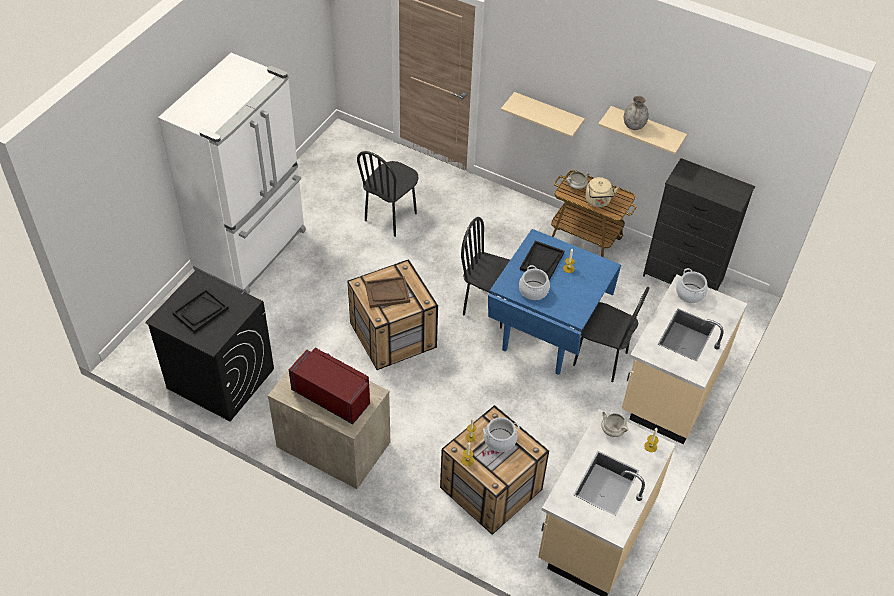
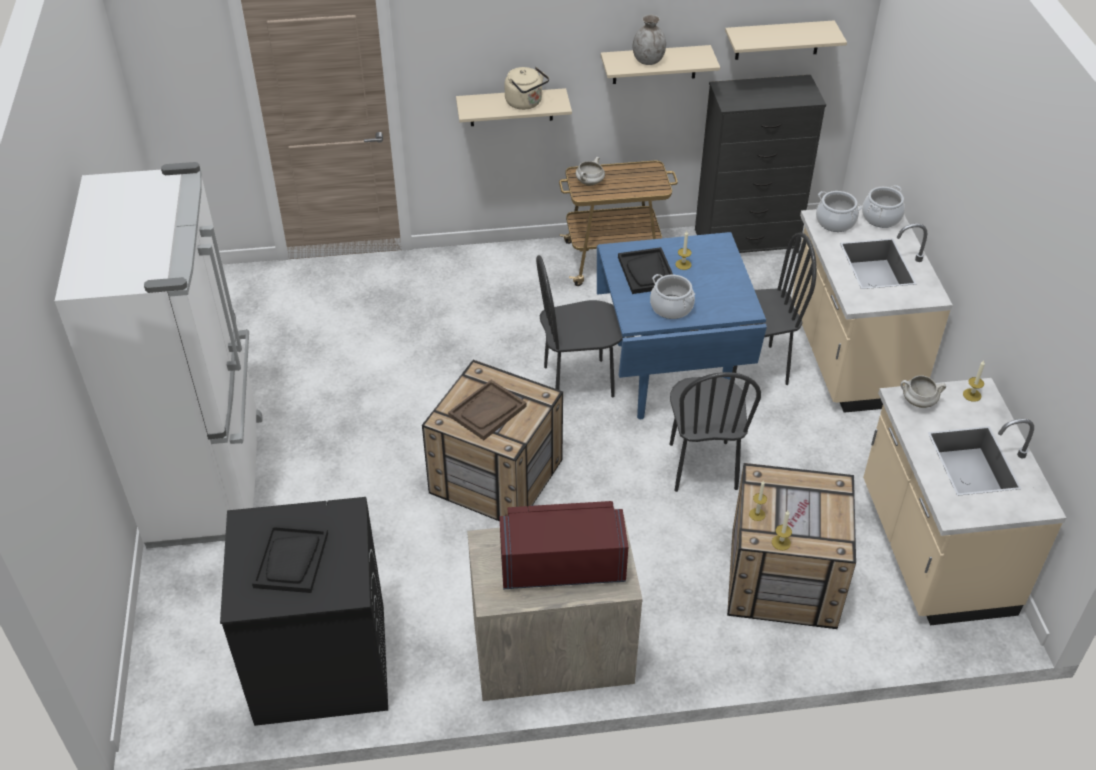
camera: 35 degrees left, 5 degrees down
black chair [357,151,419,237] -> black chair moved to [670,372,761,492]
cooking pot [483,417,520,452] -> cooking pot moved to [862,185,905,228]
beige kettle [585,177,618,207] -> beige kettle moved to [504,67,549,110]
none -> beige shelf [725,20,847,60]

